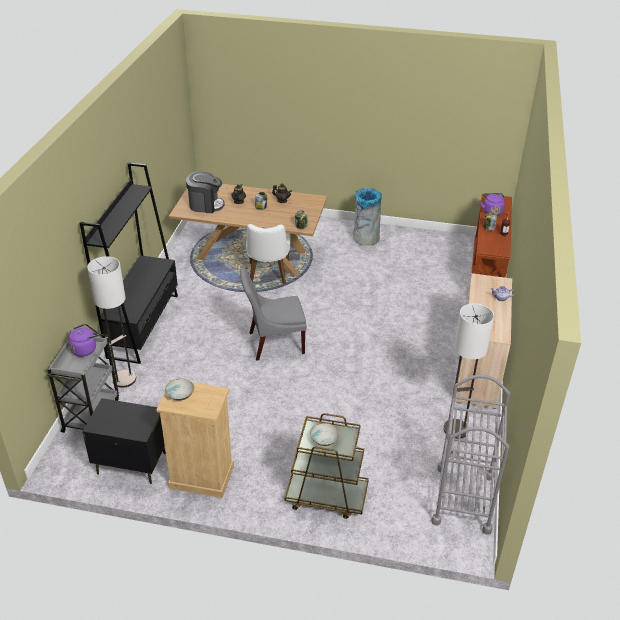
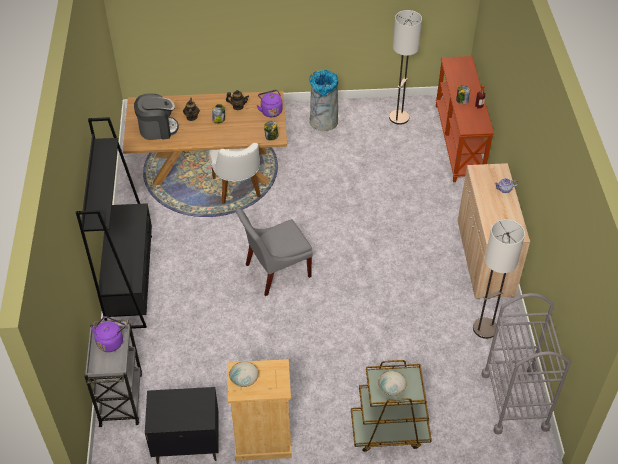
camera: 15 degrees left, 10 degrees up
floor lamp [87,256,136,388] -> floor lamp moved to [389,10,422,125]
purple kettle [481,193,505,216] -> purple kettle moved to [257,90,283,117]

